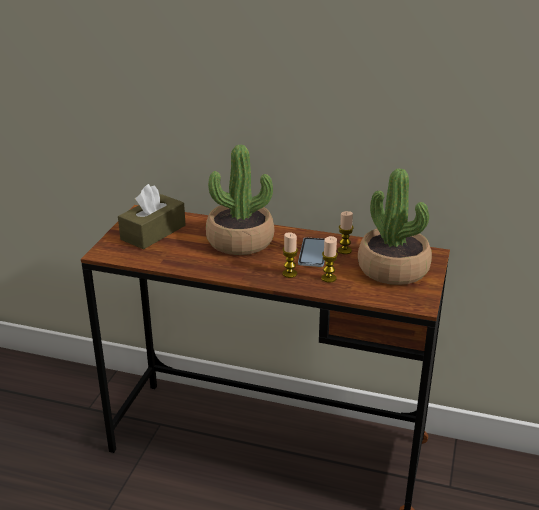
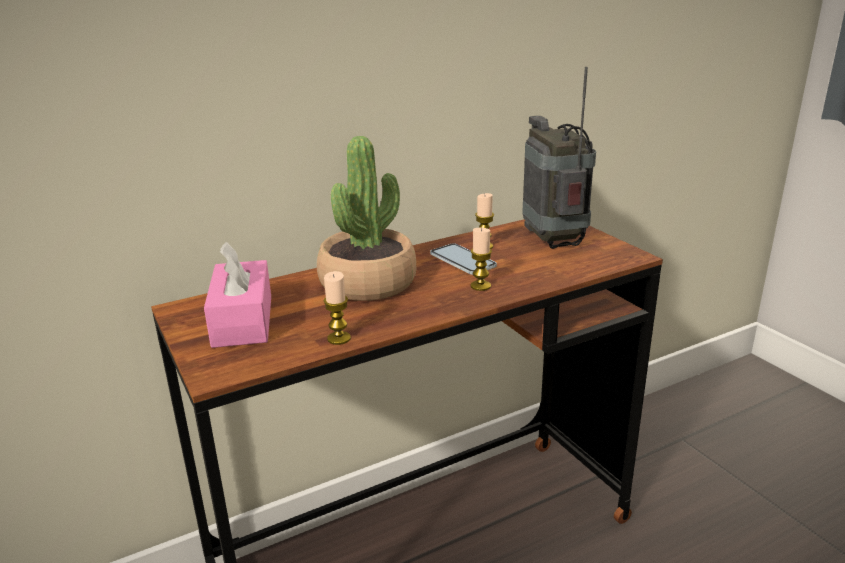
camera: 45 degrees left, 5 degrees down
brown tissue box [118,184,186,249] -> pink tissue box [204,242,271,348]
candle [321,236,338,283] -> candle moved to [324,271,351,345]
potted plant [358,168,432,285] -> radio [522,67,596,249]

